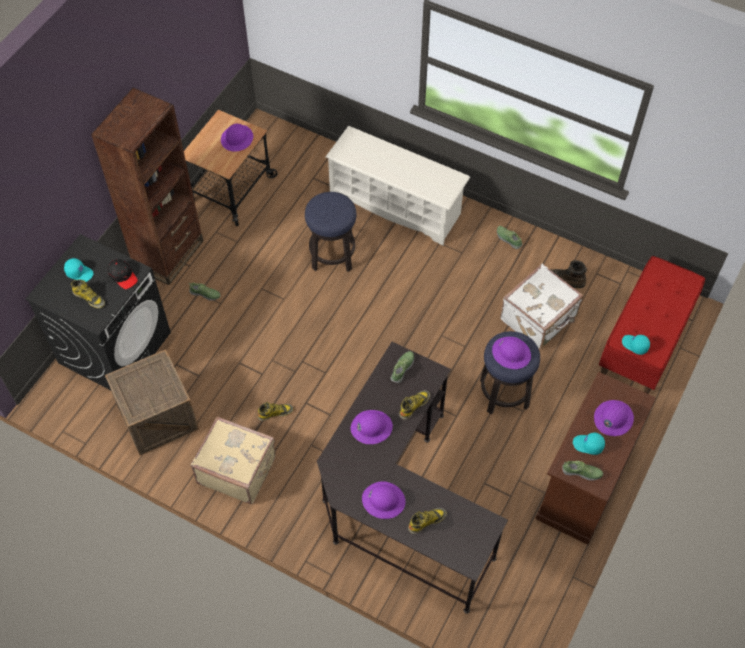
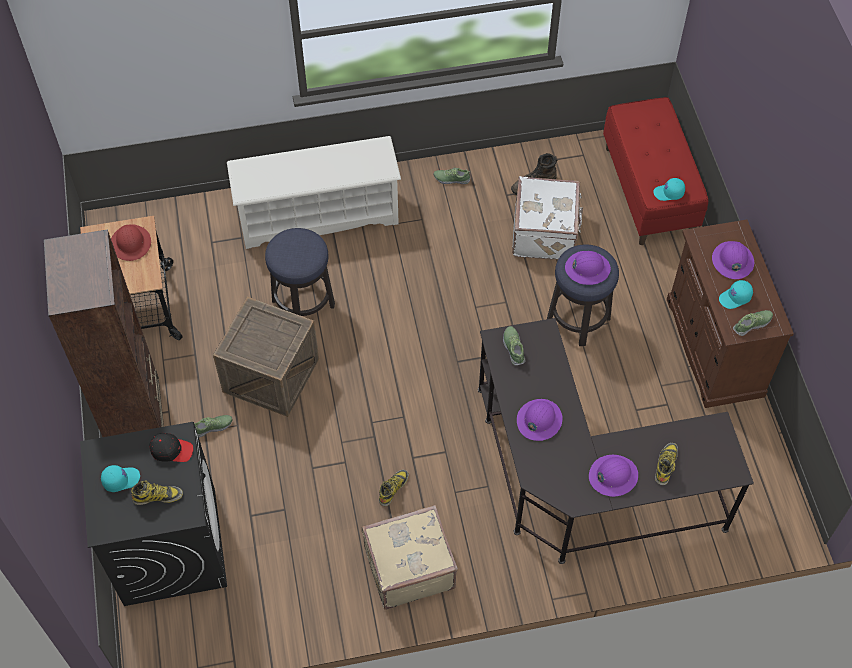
camera: 40 degrees left, 0 degrees up
crate [105,349,199,455] -> crate moved to [213,297,319,417]
purple hard hat [221,123,253,152] -> red hard hat [111,224,151,261]
boot [399,390,430,420] -> none

